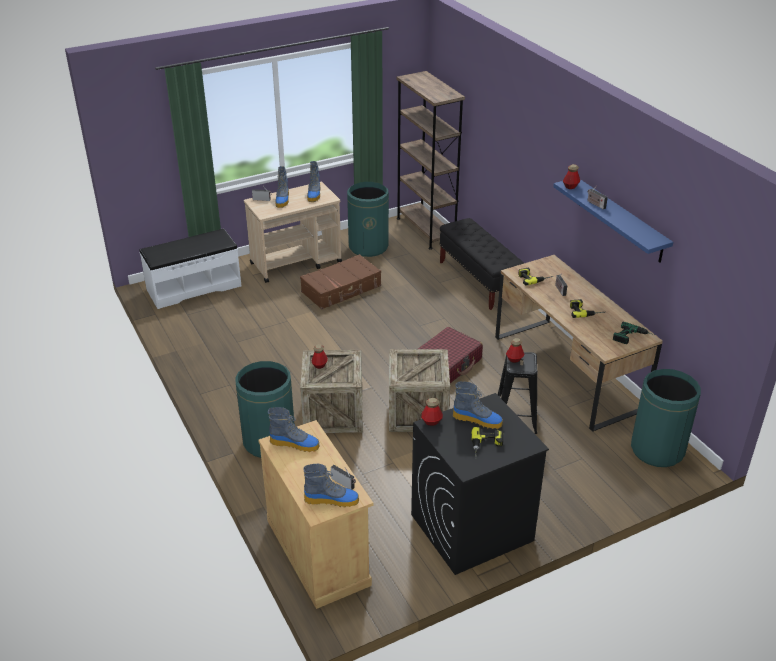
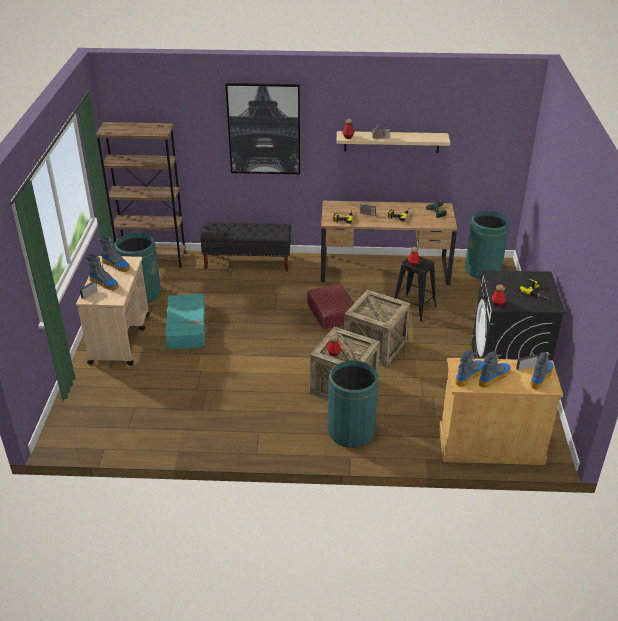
camera: 60 degrees left, 0 degrees up
white bench [139,228,241,309] -> none
brown suitcase [300,254,381,309] -> turquoise suitcase [165,293,208,350]
boot [453,382,503,429] -> boot moved to [479,351,511,388]
blue shelf [553,179,673,263] -> beige shelf [336,131,450,153]
none -> picture [226,83,300,174]

